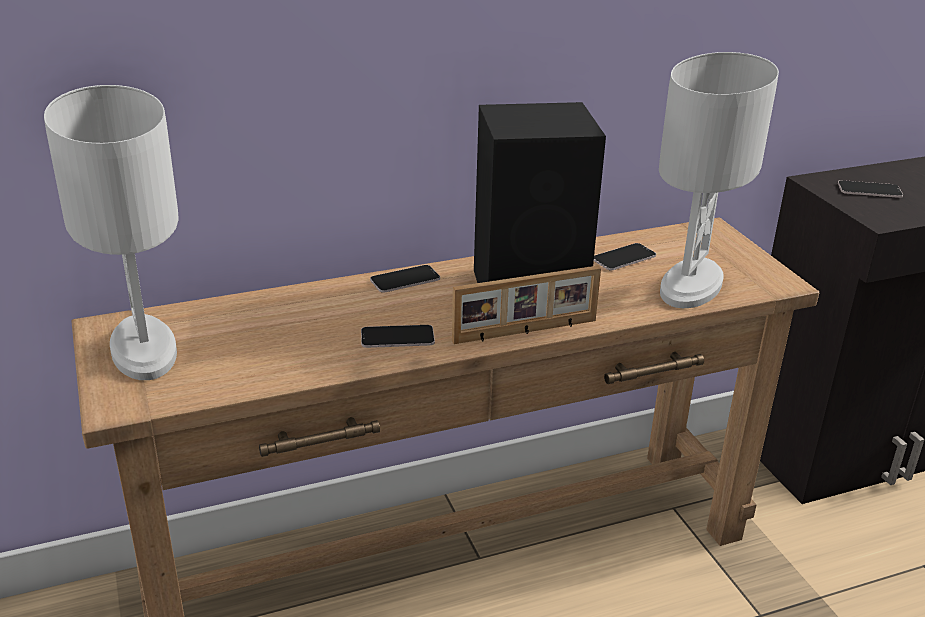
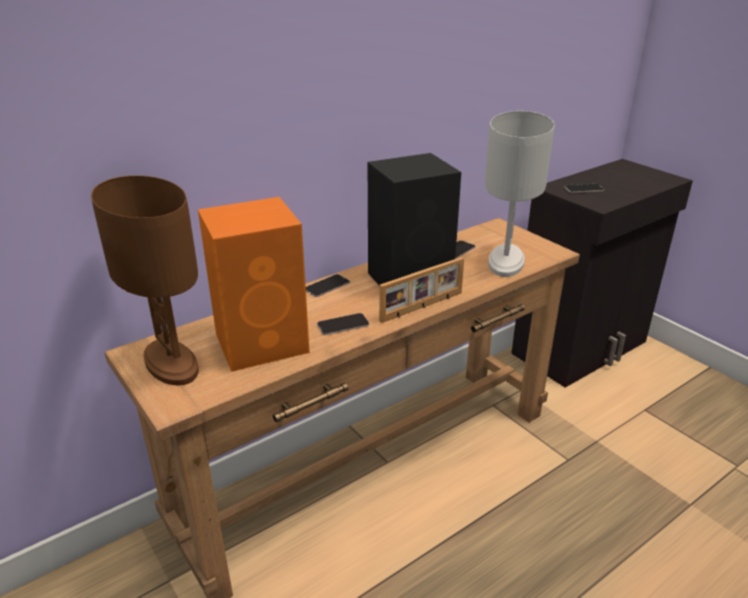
camera: 15 degrees left, 0 degrees up
white table lamp [44,85,179,380] -> brown table lamp [91,175,199,386]
none -> orange speaker [198,197,310,372]

